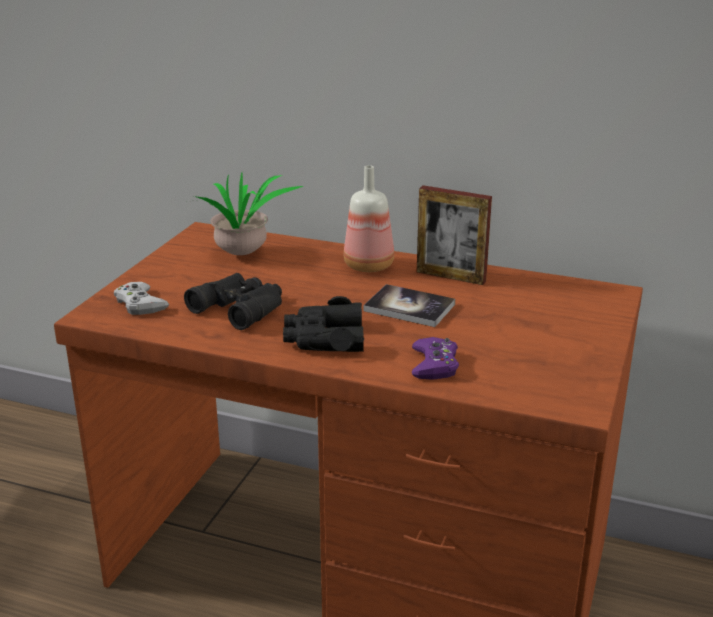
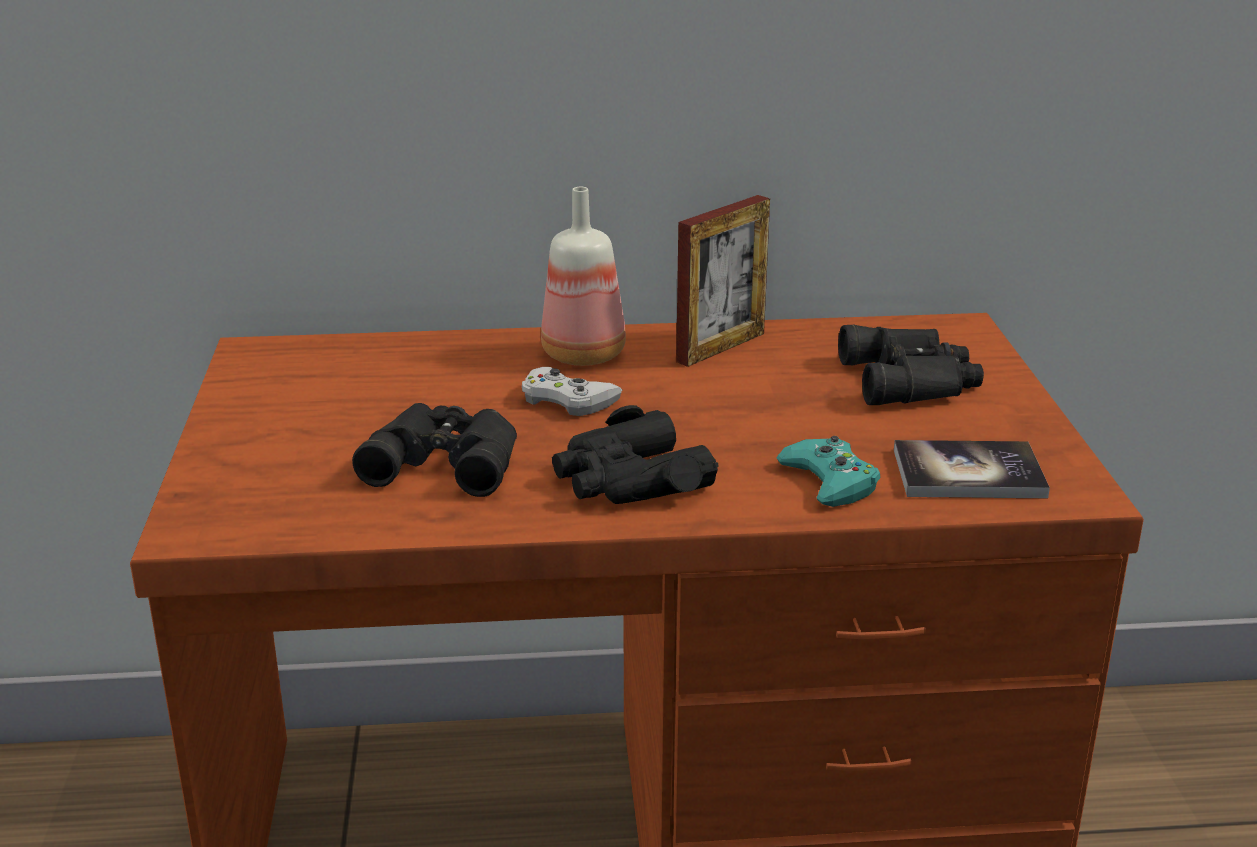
camera: 25 degrees left, 0 degrees up
white game controller [114,282,169,315] -> white game controller moved to [522,367,622,416]
potted plant [194,172,303,255] -> none
book [363,284,455,327] -> book moved to [894,440,1050,498]
purple game controller [412,337,459,380] -> turquoise game controller [776,436,880,507]
picture frame [417,185,492,285] -> picture frame turned 45 degrees counterclockwise [676,195,770,367]
none -> black binoculars [838,325,984,405]

